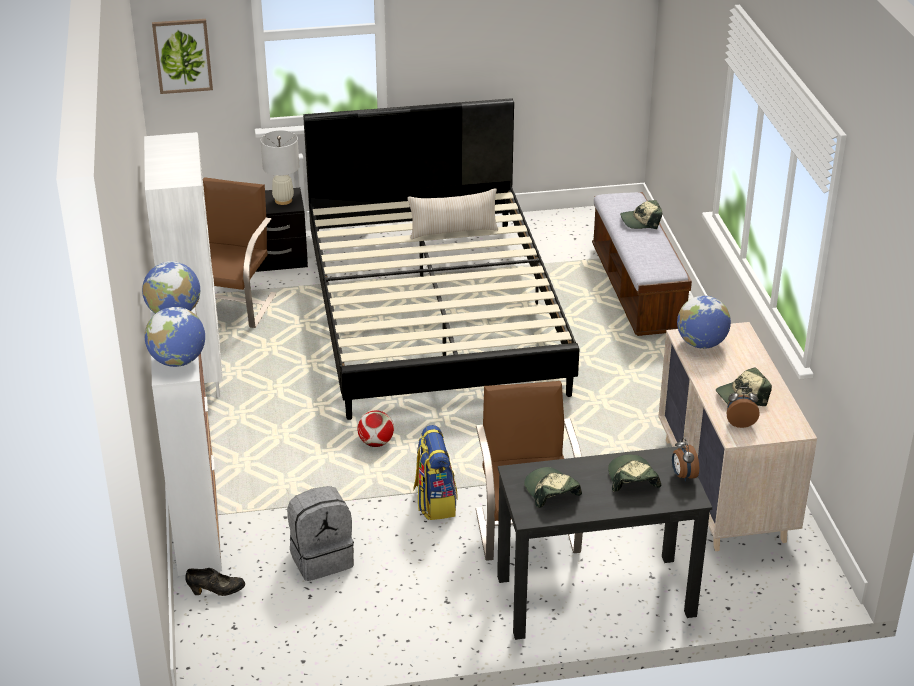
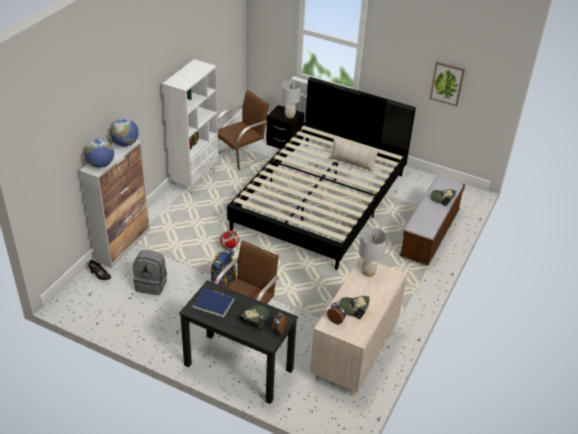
camera: 35 degrees right, 5 degrees up
picture [152,19,213,94] -> picture moved to [430,62,465,107]
cap [524,467,582,508] -> blue book [193,288,234,318]
globe [677,296,731,349] -> white table lamp [359,228,387,277]

